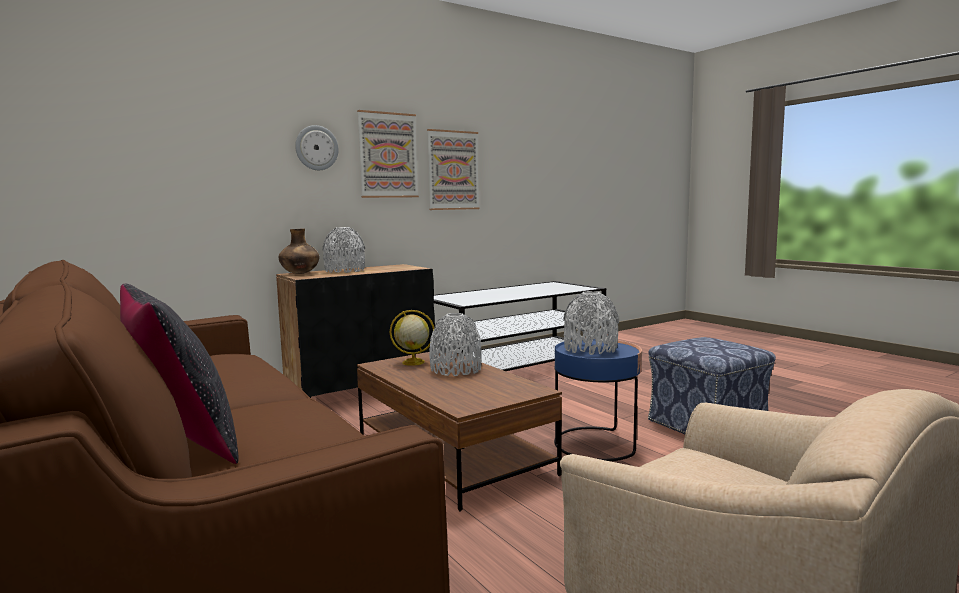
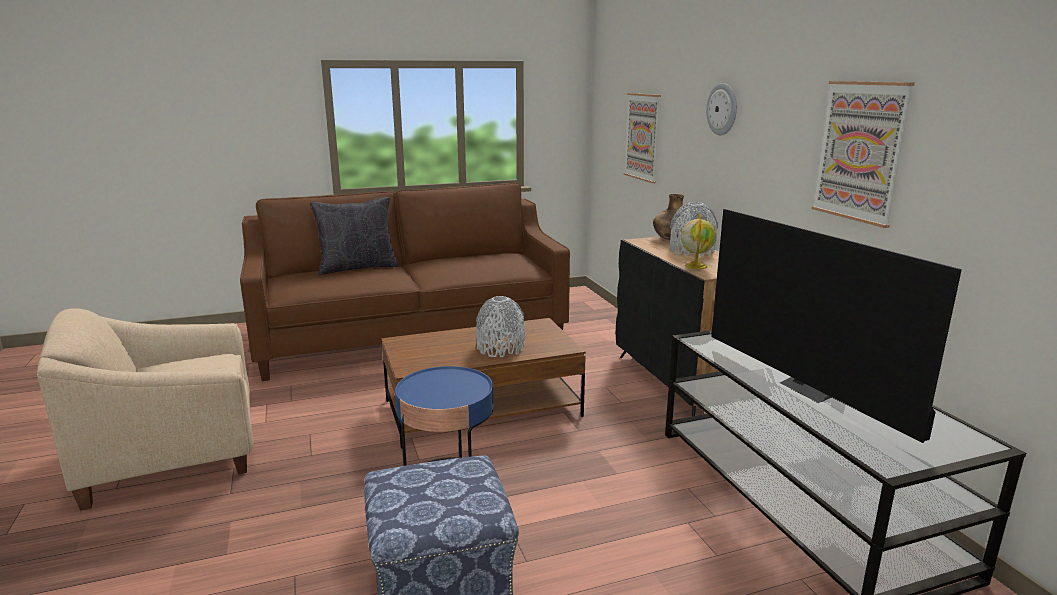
camera: 105 degrees right, 10 degrees up
picture [357,110,419,198] -> picture moved to [624,93,661,183]
globe [390,310,434,366] -> globe moved to [681,214,716,269]
grey vase [563,291,619,355] -> none
none -> television [711,209,962,443]

